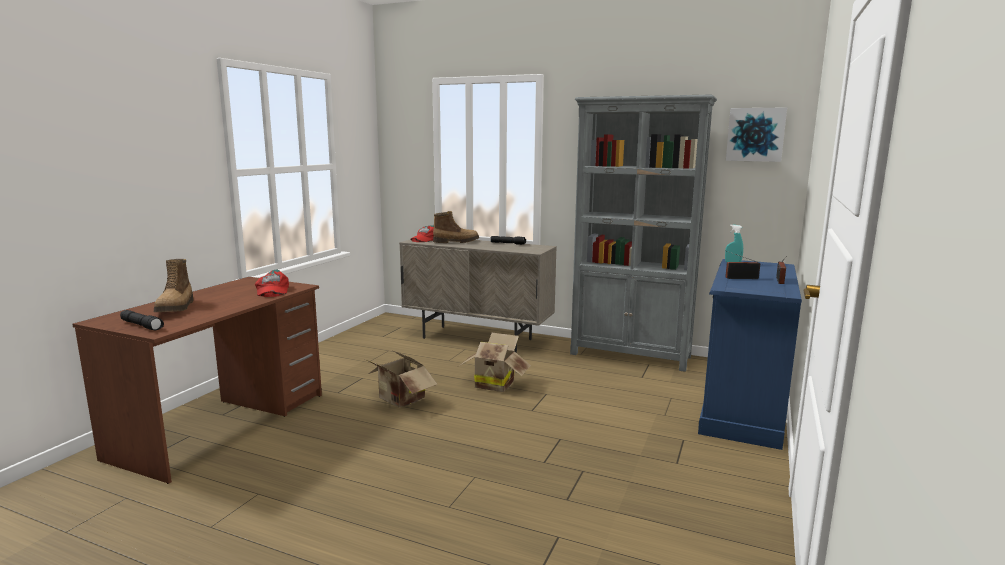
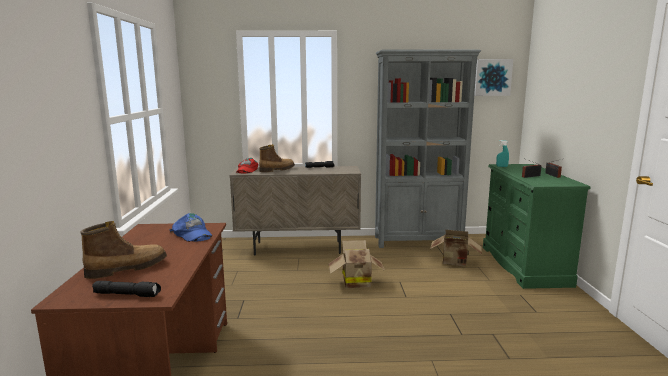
camera: 25 degrees left, 0 degrees up
boot [154,259,194,312] -> boot turned 90 degrees counterclockwise [80,221,167,279]
red cap [255,269,289,297] -> blue cap [170,213,212,242]
cardboard box [367,351,437,408] -> cardboard box moved to [430,230,482,267]
blue dresser [698,259,802,450] -> green dresser [483,164,591,289]

